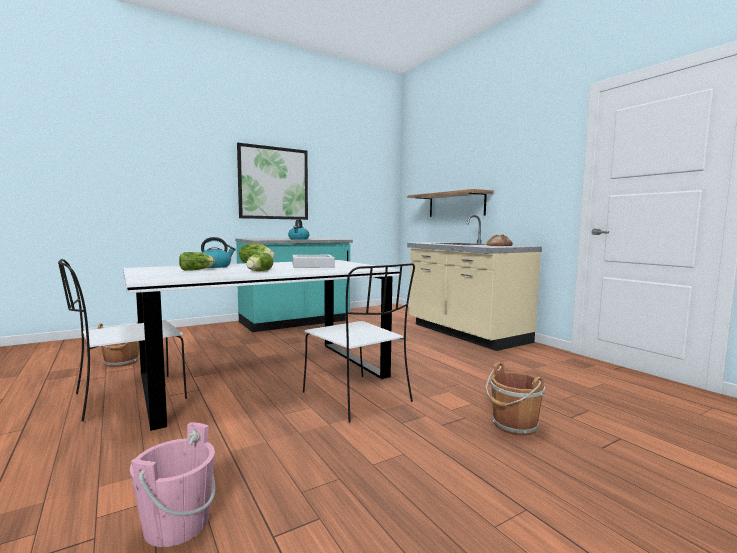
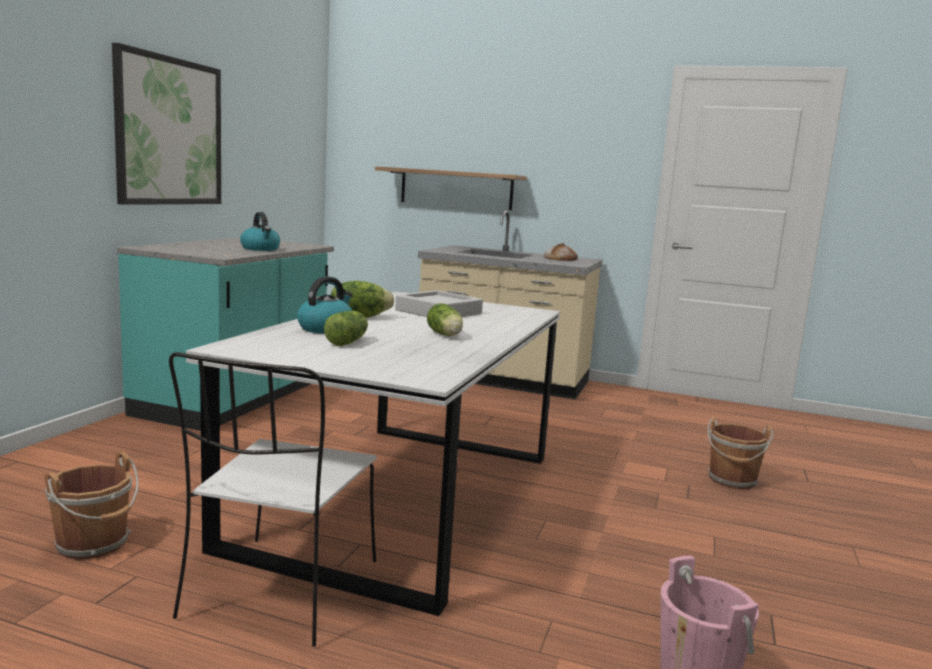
camera: 40 degrees left, 5 degrees up
white chair [303,263,415,423] -> none

